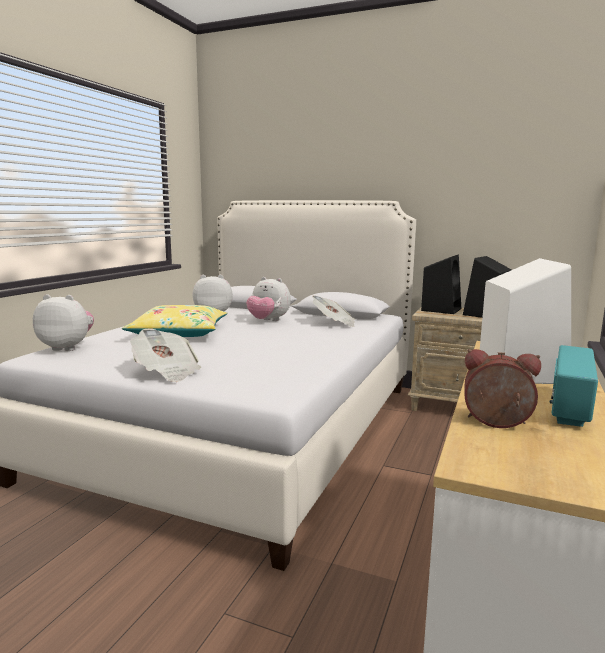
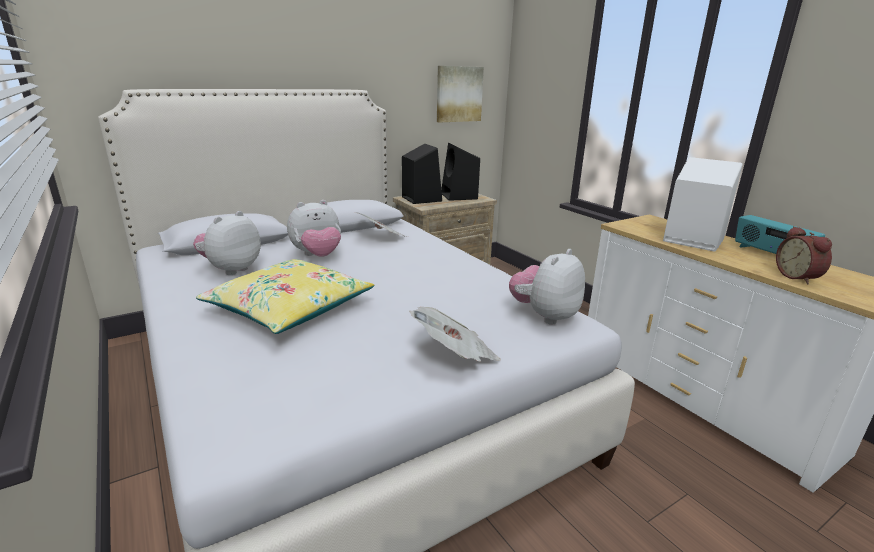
camera: 55 degrees left, 10 degrees up
plush toy [33,294,94,351] -> plush toy moved to [509,249,585,325]
alarm clock [464,349,541,428] -> alarm clock turned 60 degrees counterclockwise [776,226,832,285]
none -> picture [437,66,484,123]

